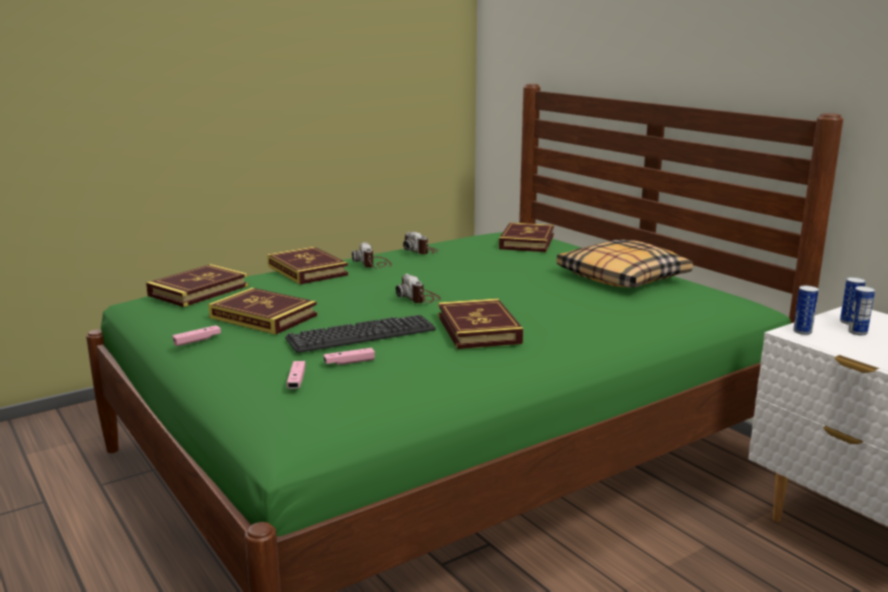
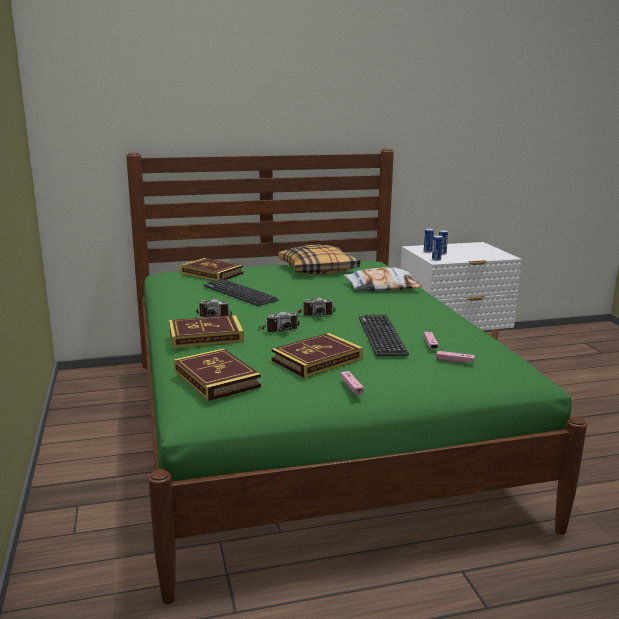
camera: 70 degrees left, 0 degrees up
camera [403,232,439,254] -> camera moved to [258,311,300,332]
book [438,298,523,349] -> none
none -> keyboard [204,279,278,306]
none -> pillow [344,267,422,291]

